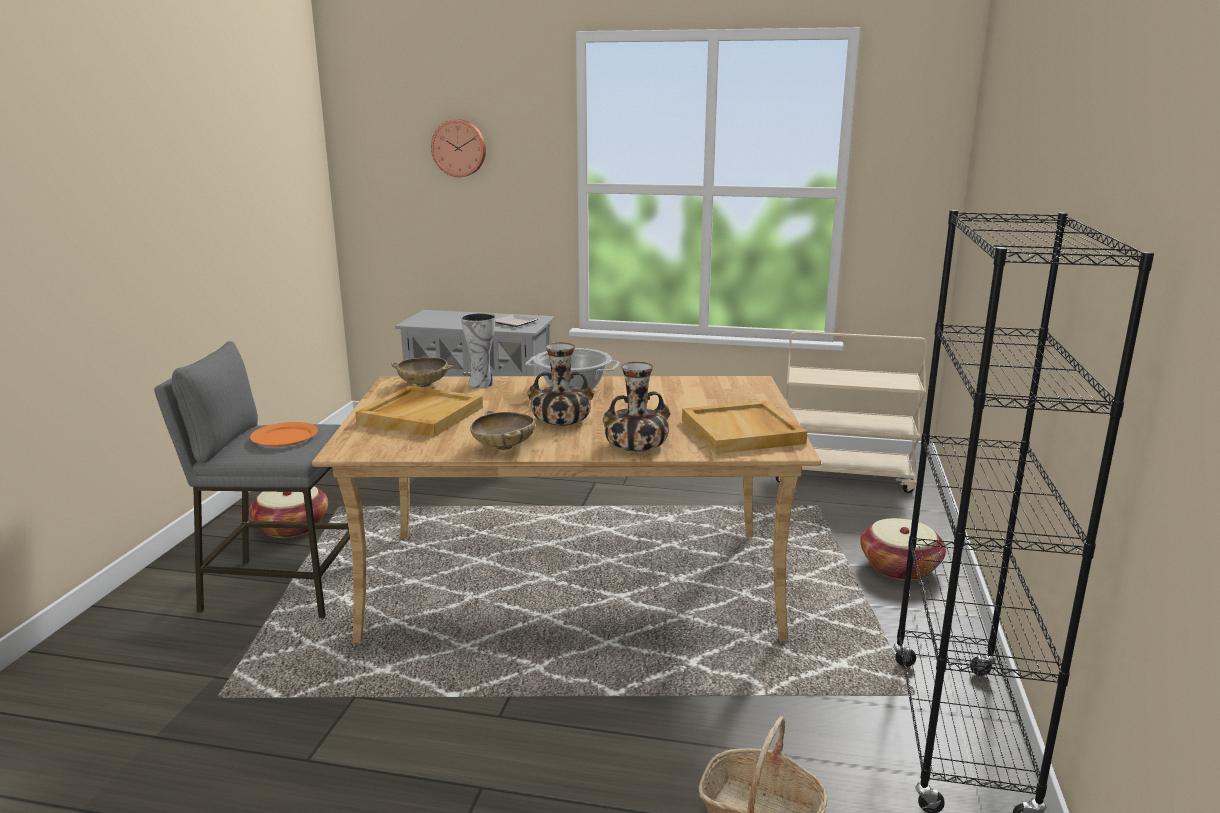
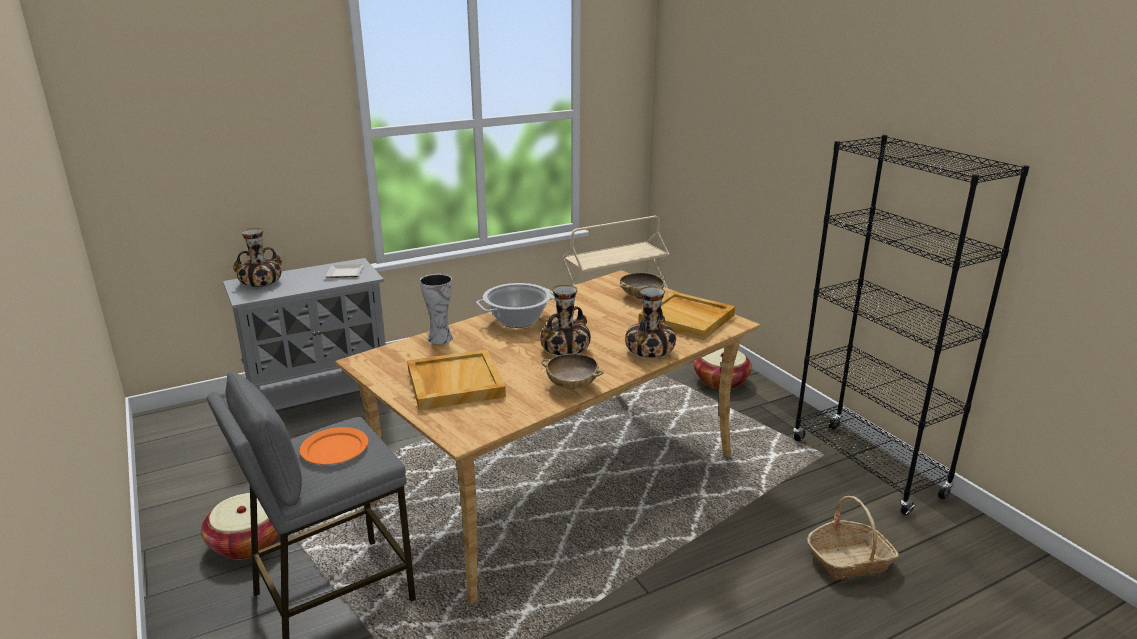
camera: 40 degrees left, 5 degrees up
beige bowl [391,357,453,387] -> beige bowl moved to [620,273,664,299]
wall clock [431,119,486,177] -> none
none -> vase [233,228,282,287]

